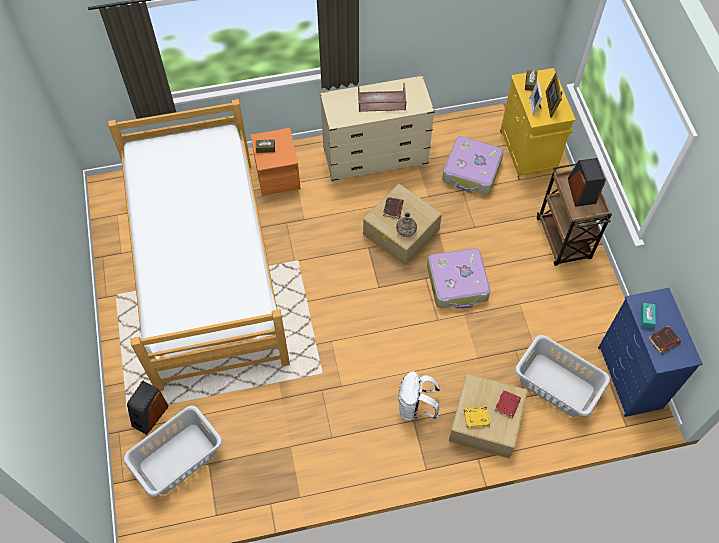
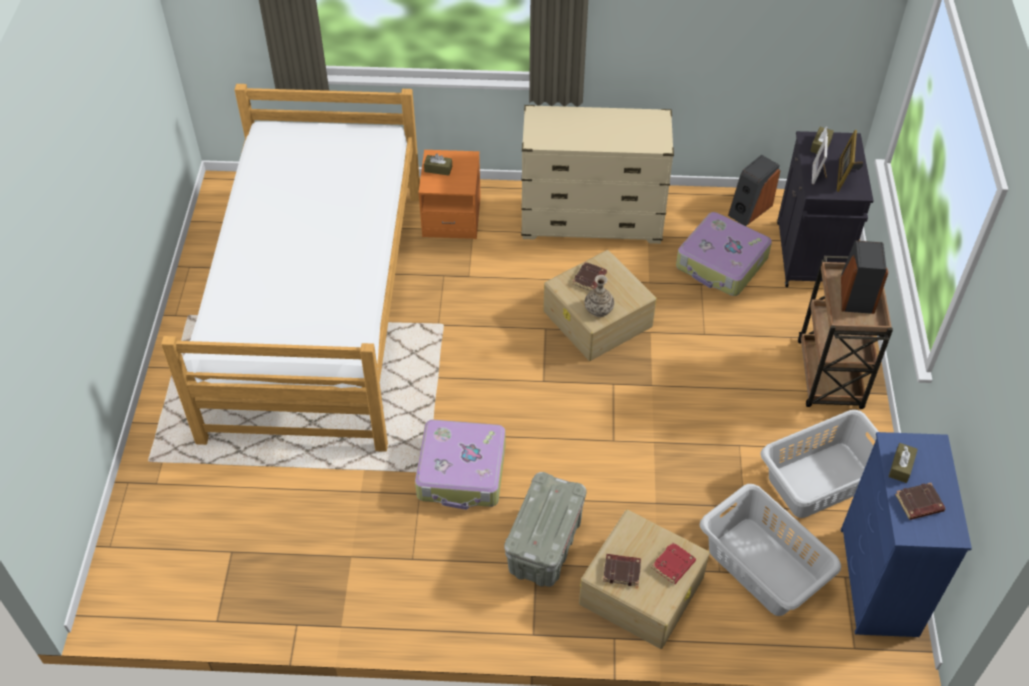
camera: 15 degrees right, 10 degrees down
grey laundry basket [124,406,223,497] -> grey laundry basket moved to [761,410,879,518]
speaker [127,381,169,435] -> speaker moved to [728,155,780,226]
brown tray [358,83,407,112] -> none
white backpack [398,371,440,421] -> grey storage box [504,472,586,587]
suitcase [427,248,490,308] -> suitcase moved to [415,420,506,510]
yellow book [464,406,490,428] -> brown book [603,554,641,586]
yellow cabinet [500,68,576,180] -> black cabinet [777,131,874,287]
turquoise tissue box [641,303,656,328] -> brown tissue box [889,443,918,483]

